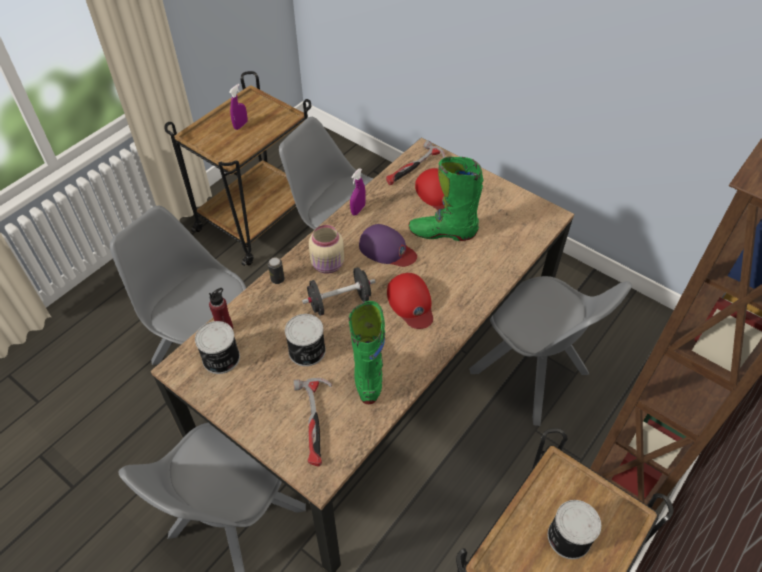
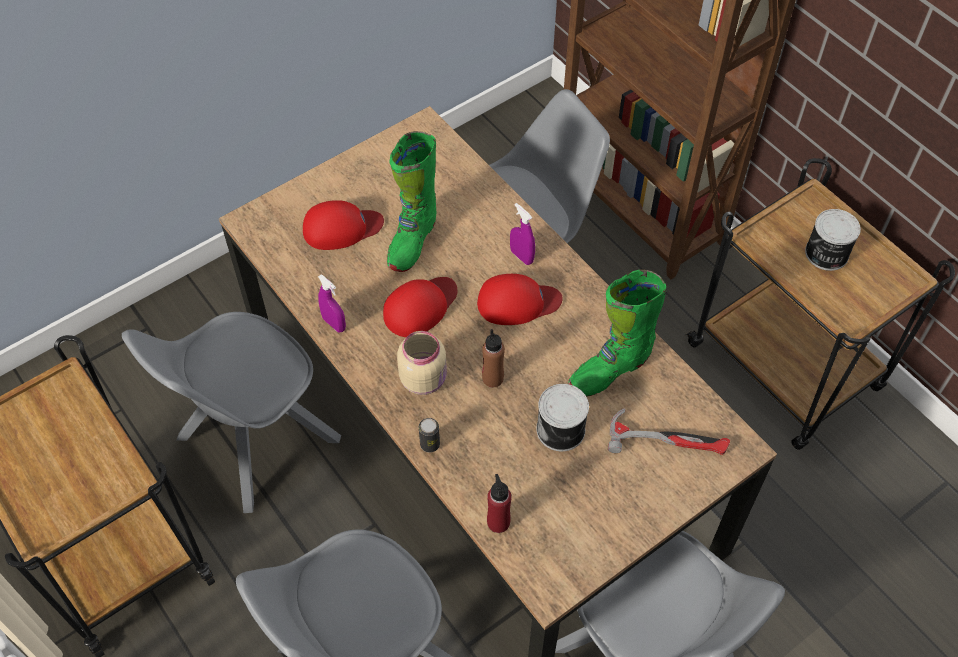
camera: 75 degrees left, 5 degrees up
can [195,321,240,374] -> none
purple spray bottle [229,84,248,130] -> purple spray bottle moved to [510,203,535,265]
black dumbbell [302,267,376,316] -> brown bottle [482,329,505,387]
green boot [349,301,385,404] -> green boot turned 45 degrees counterclockwise [568,269,666,397]
purple cap [359,224,417,267] -> red cap [383,277,457,337]
hammer [386,140,445,185] -> none

